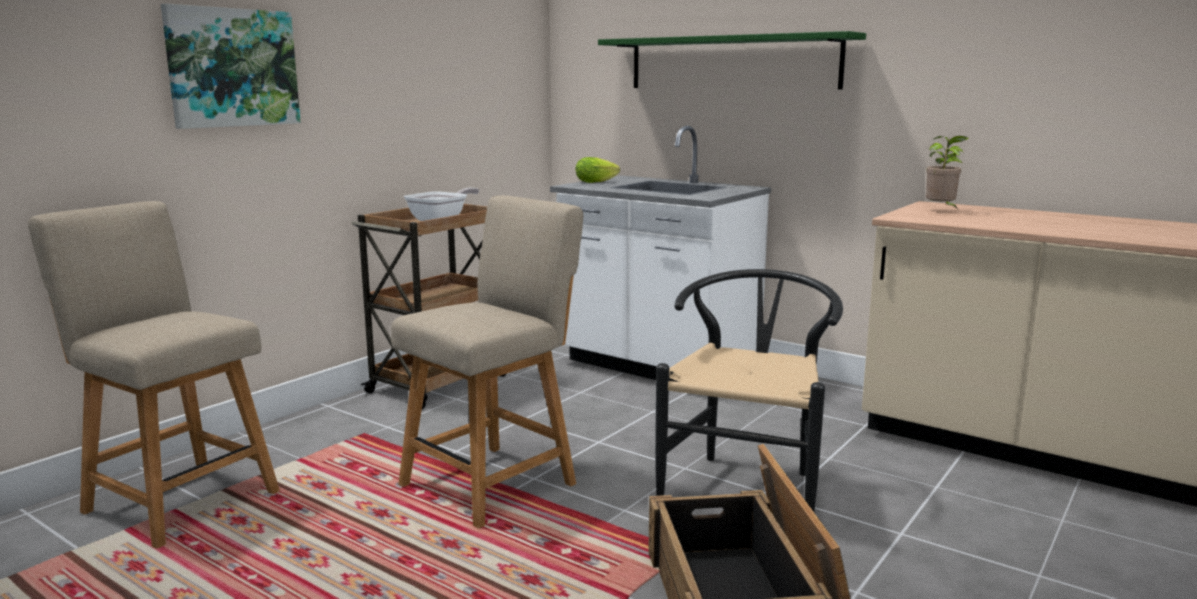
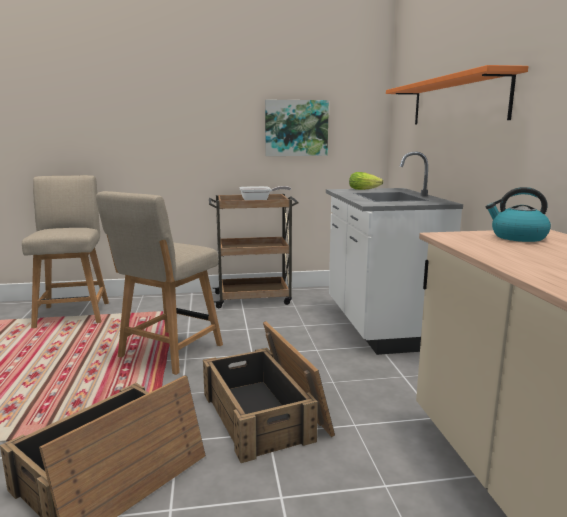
camera: 45 degrees right, 0 degrees up
picture [161,4,301,129] -> picture moved to [265,100,329,156]
beige chair [391,195,583,529] -> beige chair turned 120 degrees clockwise [96,191,223,375]
green shelf [598,31,866,89] -> orange shelf [386,65,528,125]
black chair [655,269,843,512] -> crate [203,321,335,463]
potted plant [926,136,970,208] -> kettle [486,187,551,242]

